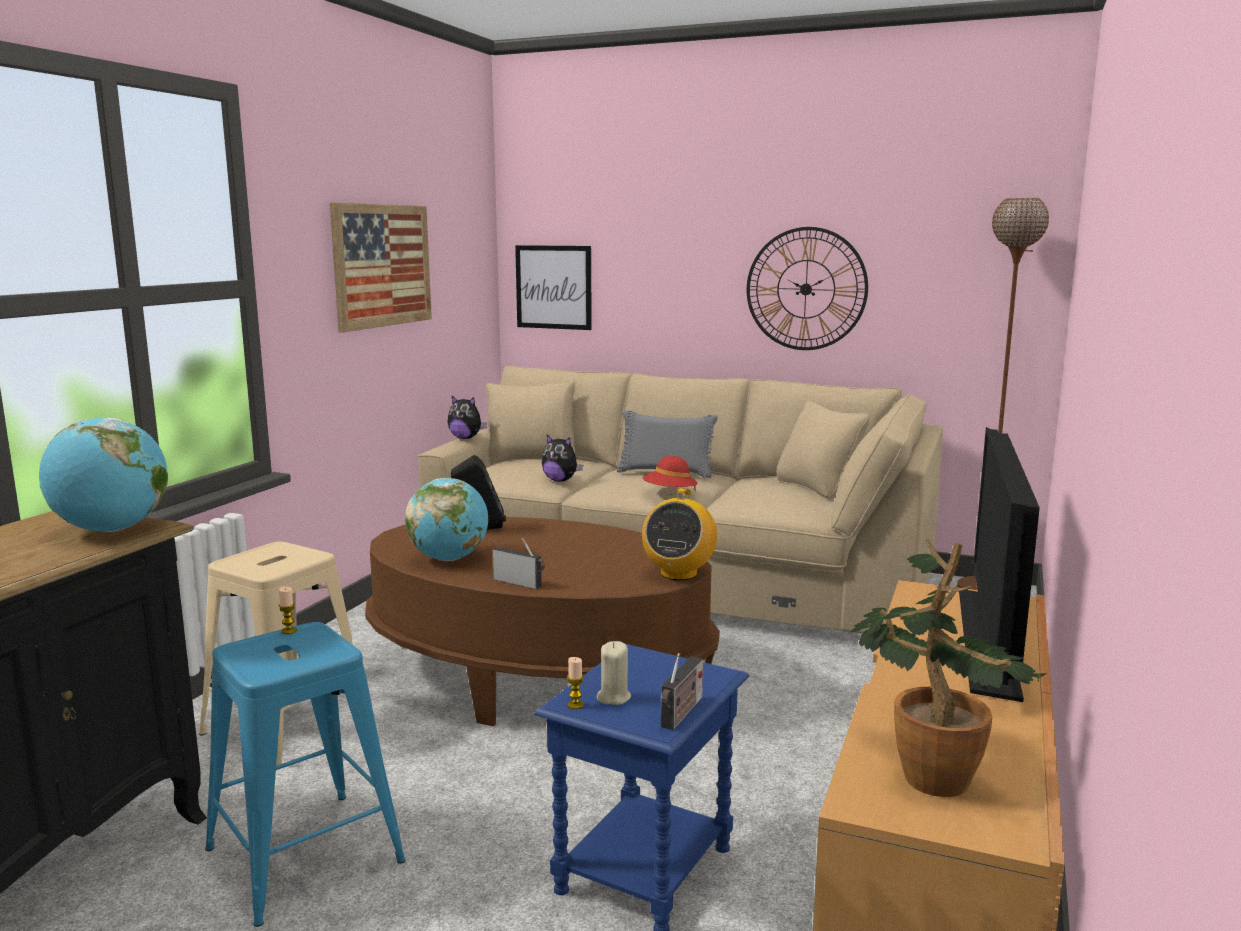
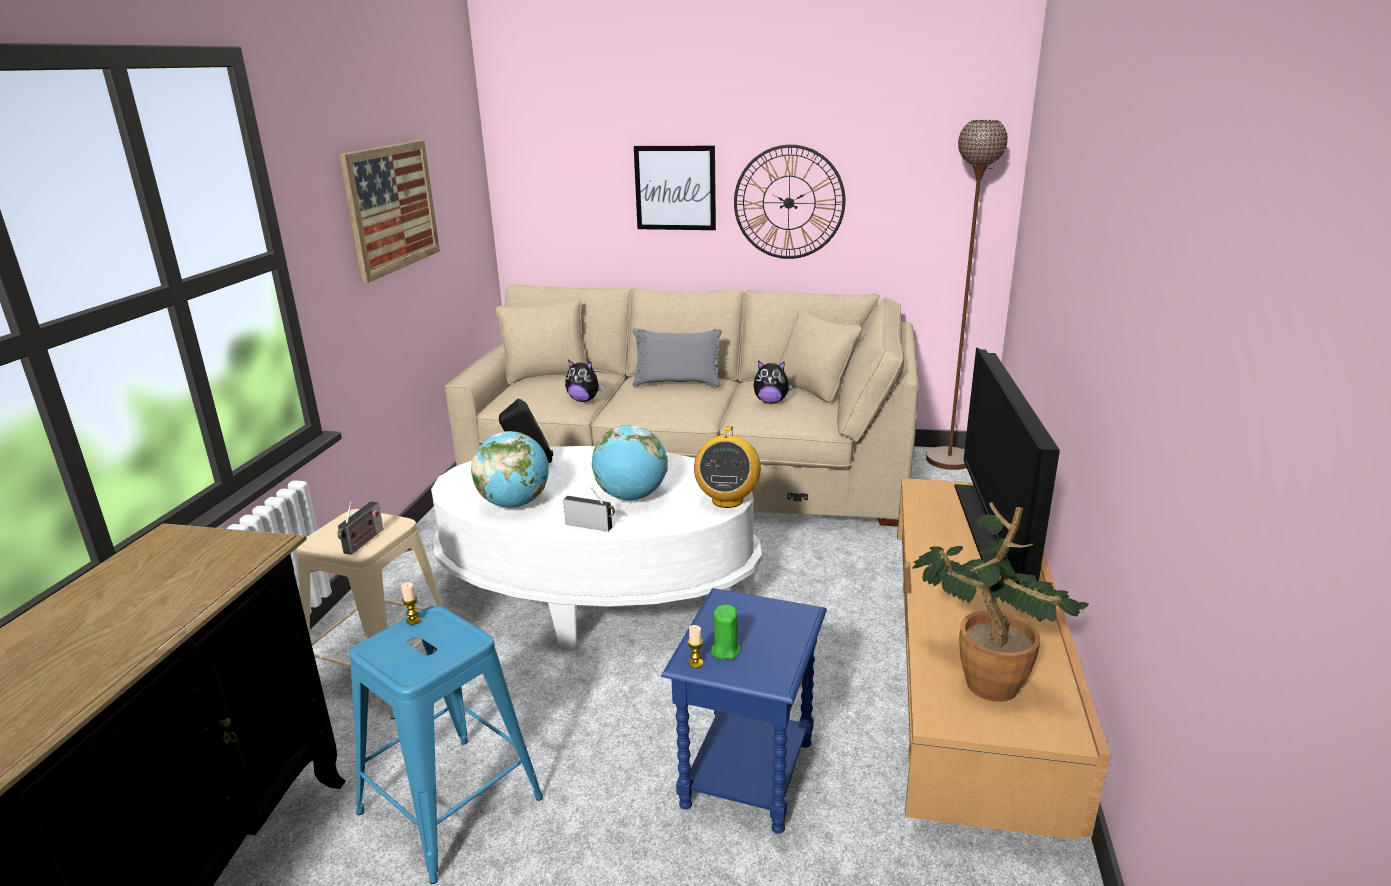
camera: 10 degrees left, 10 degrees up
globe [39,417,168,532] -> globe moved to [592,425,668,500]
brown coffee table [365,517,720,726] -> white coffee table [431,446,762,649]
plush toy [448,395,487,439] -> plush toy moved to [753,361,792,404]
picture [515,245,592,330] -> picture moved to [634,146,716,230]
beige candle [597,641,631,705] -> green candle [711,605,740,659]
red hat [643,456,697,491] -> none
radio [661,653,703,730] -> radio moved to [337,501,383,555]

